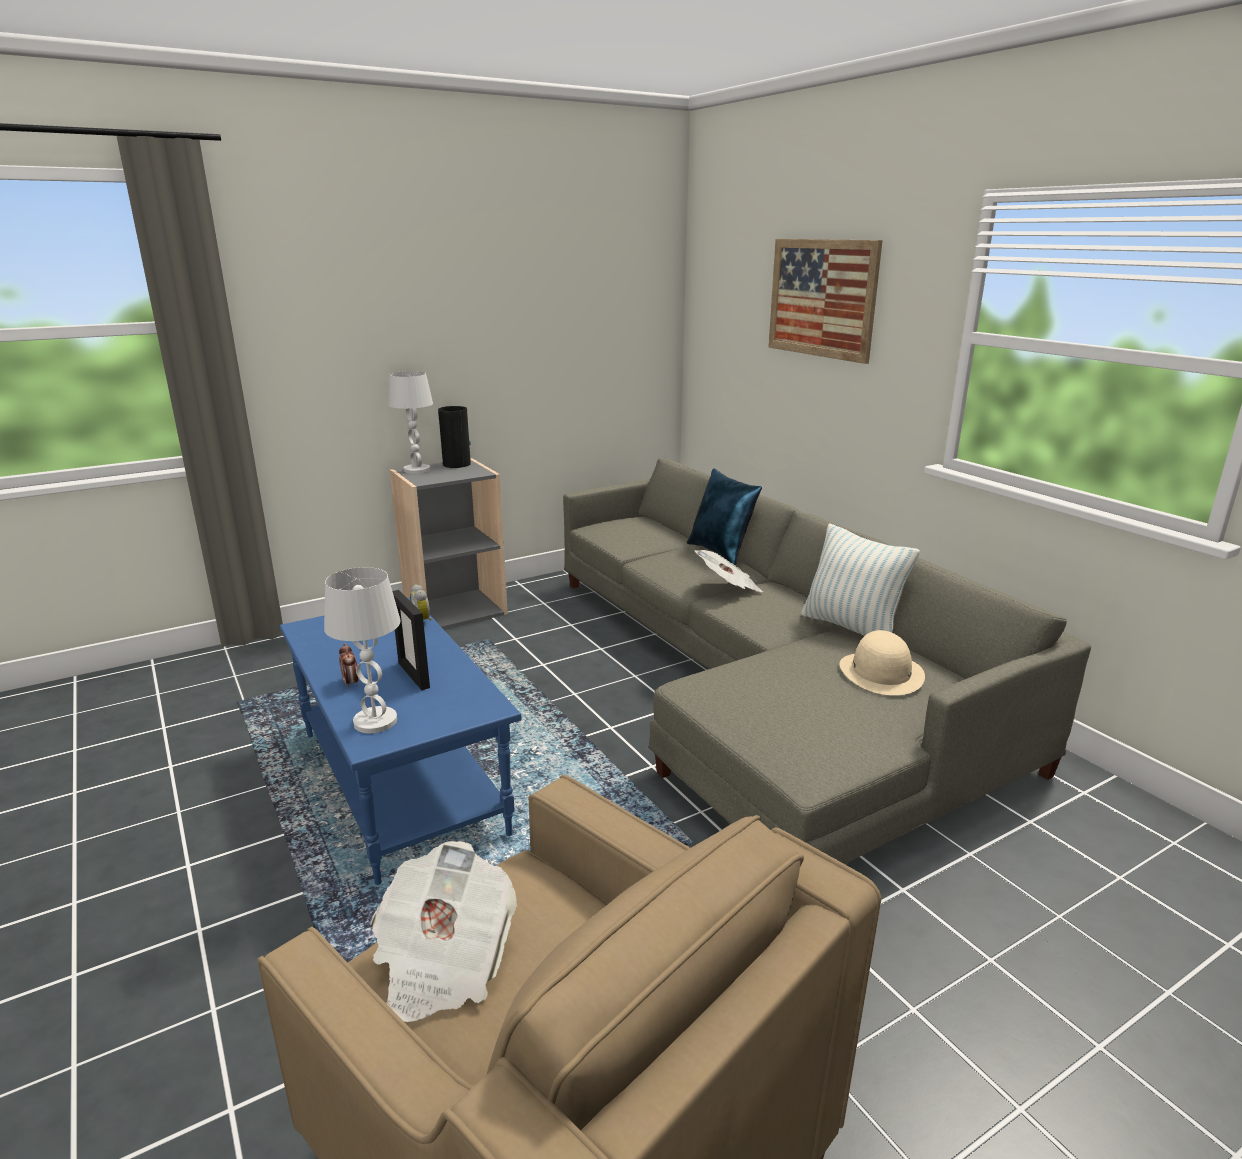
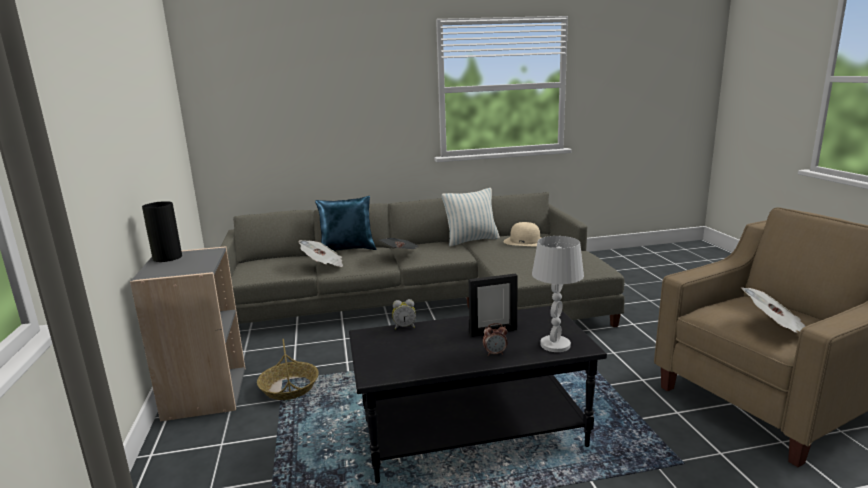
camera: 70 degrees left, 5 degrees down
blue coffee table [280,597,522,885] -> black coffee table [349,306,607,483]
white table lamp [388,371,433,474] -> none
picture [768,239,882,364] -> none
none -> basket [257,339,319,400]
none -> newspaper [298,240,343,267]

